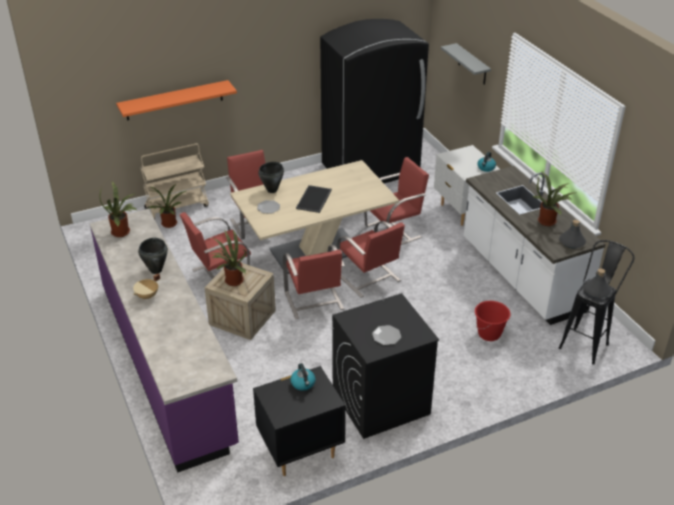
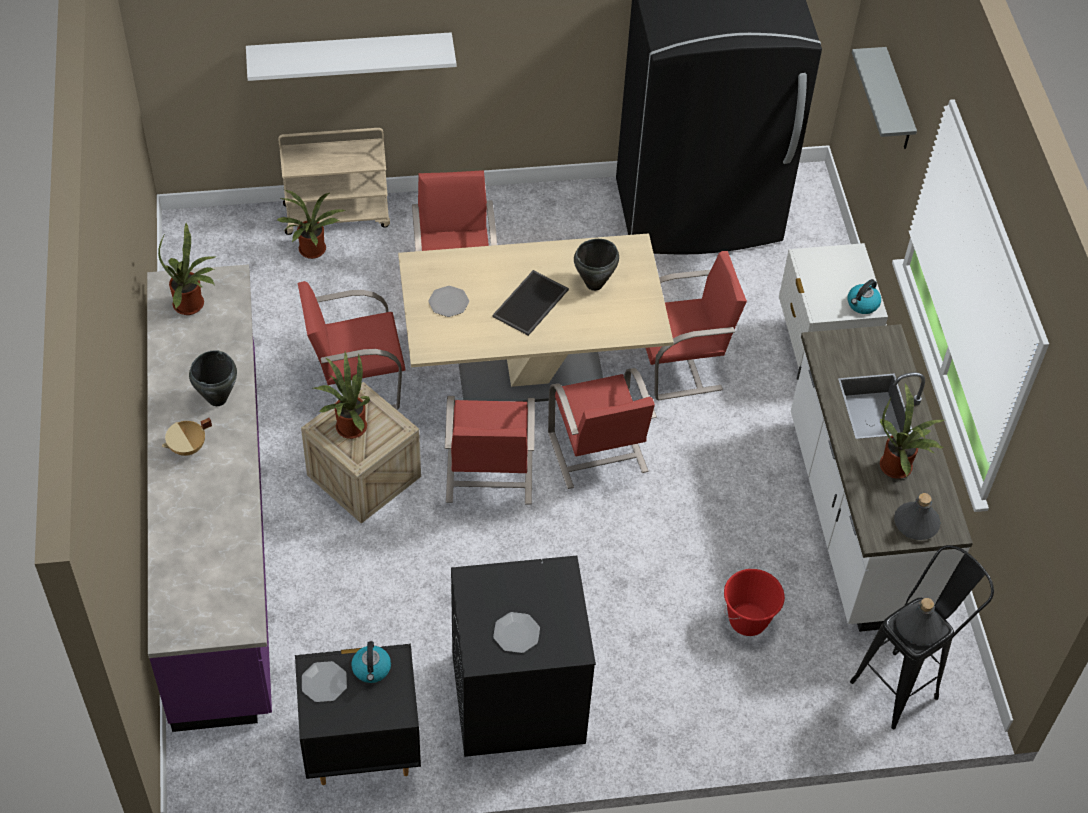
camera: 15 degrees right, 15 degrees up
orange shelf [116,80,237,121] -> white shelf [246,32,456,81]
black cooking pot [258,162,284,193] -> black cooking pot moved to [574,239,619,291]
none -> plate [302,661,347,702]

